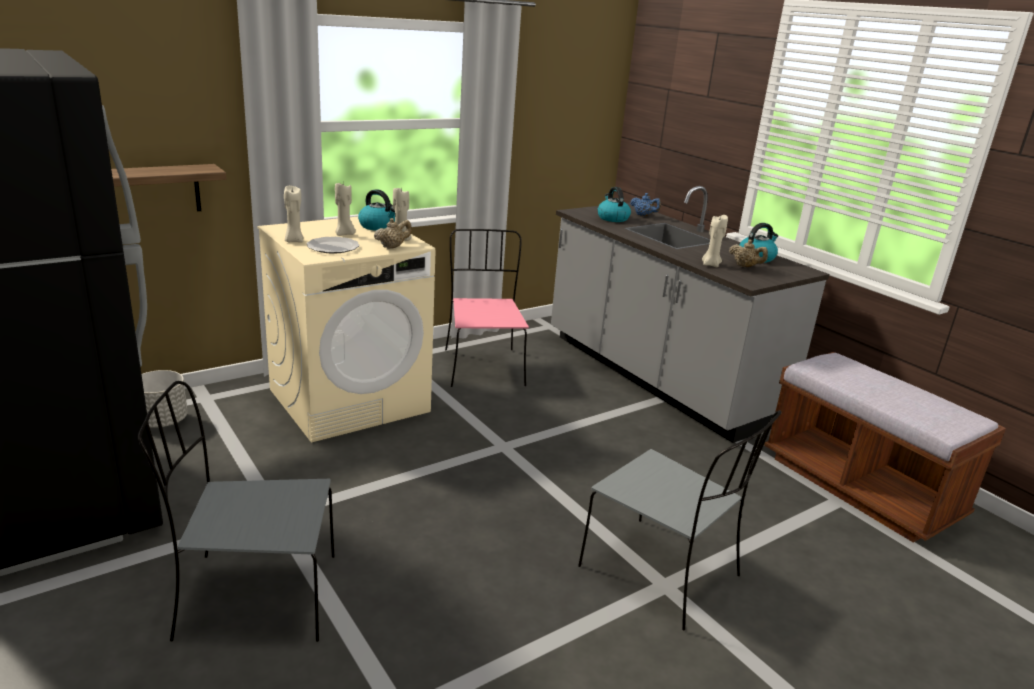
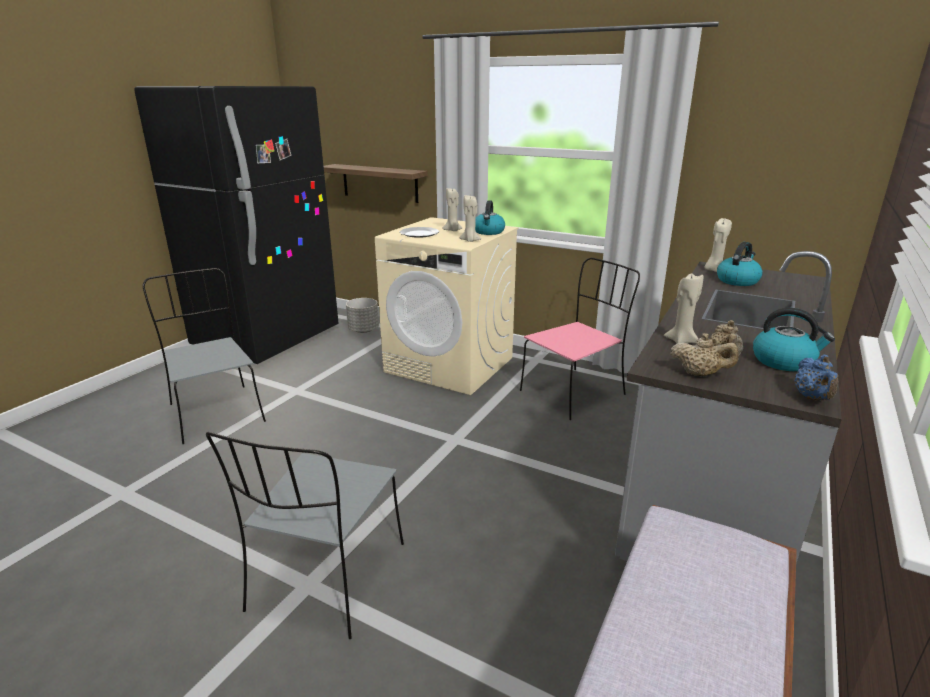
camera: 65 degrees right, 0 degrees up
beige candle [284,186,304,242] -> beige candle moved to [704,218,732,272]
beige teapot [374,218,412,249] -> beige teapot moved to [671,333,739,376]
blue teapot [630,193,661,216] -> blue teapot moved to [795,355,838,401]

